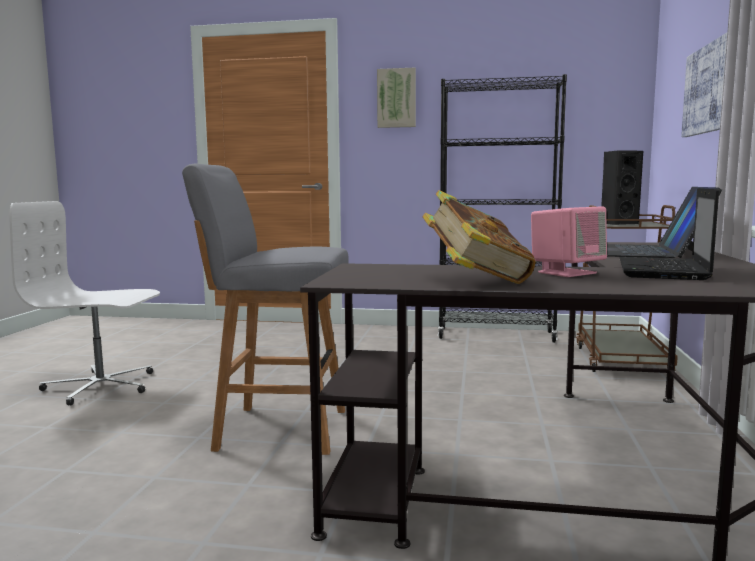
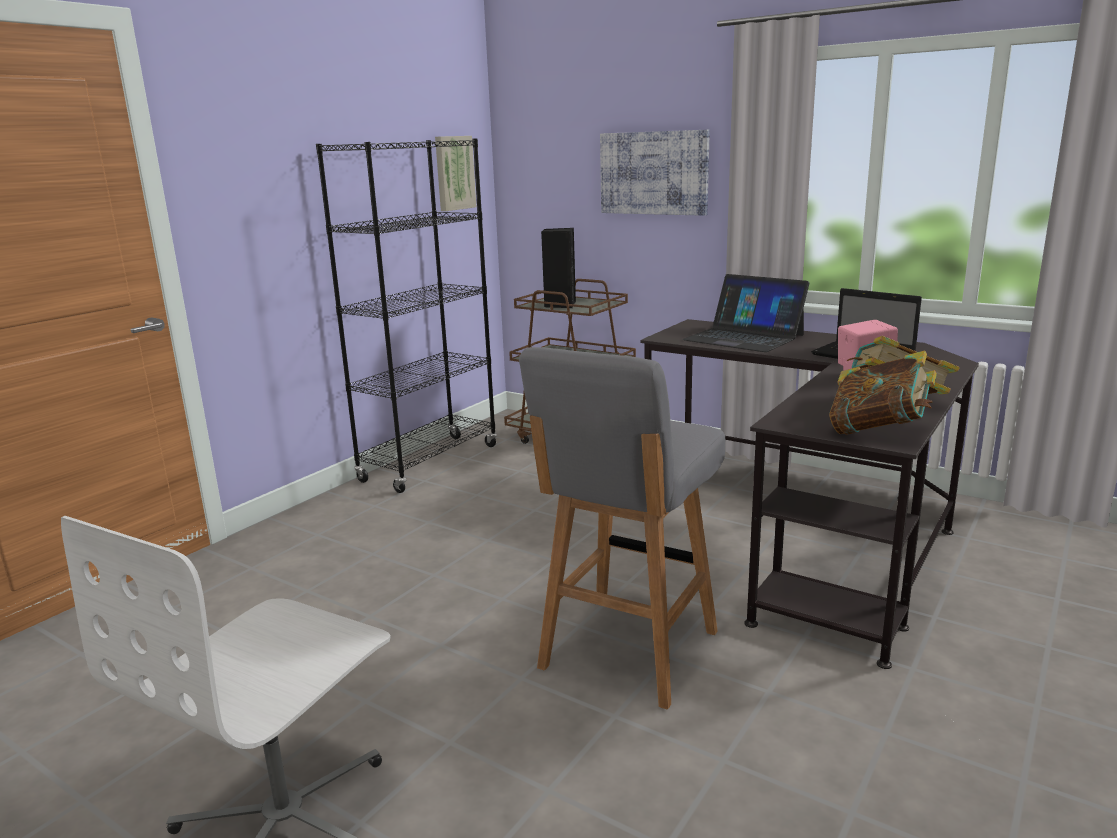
camera: 65 degrees left, 10 degrees up
picture [377,68,416,128] -> picture moved to [435,136,476,211]
none -> book [829,350,937,435]

